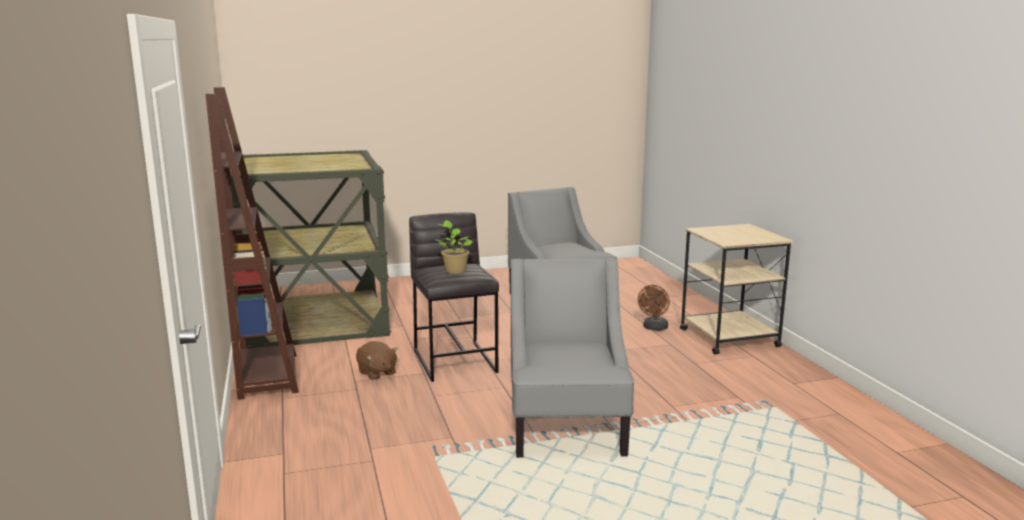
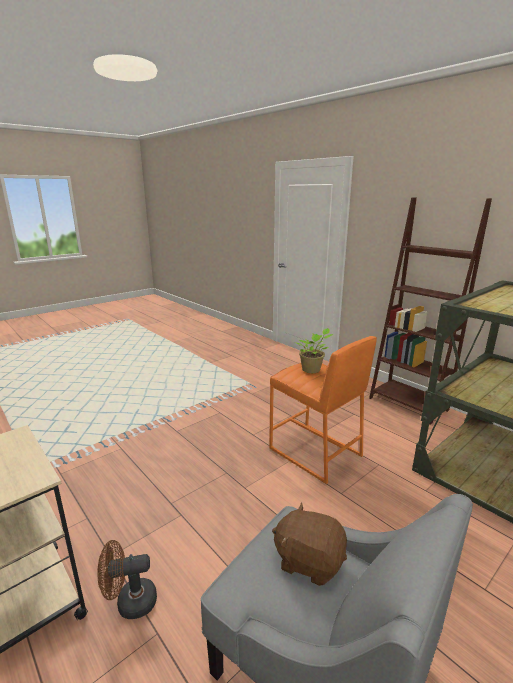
camera: 155 degrees right, 5 degrees up
brown plush toy [356,341,398,380] -> brown plush toy moved to [272,502,347,586]
grey stool [409,212,499,382] -> orange stool [269,336,377,484]
grey armchair [511,258,634,458] -> none
brown fan [638,285,670,331] -> brown fan turned 105 degrees counterclockwise [97,540,157,619]

